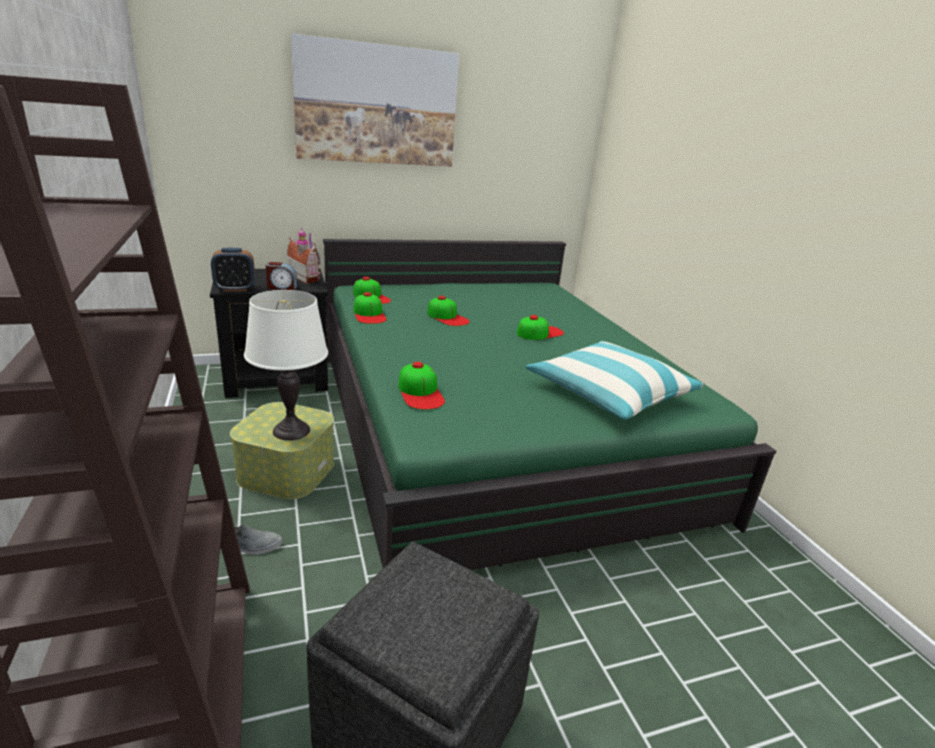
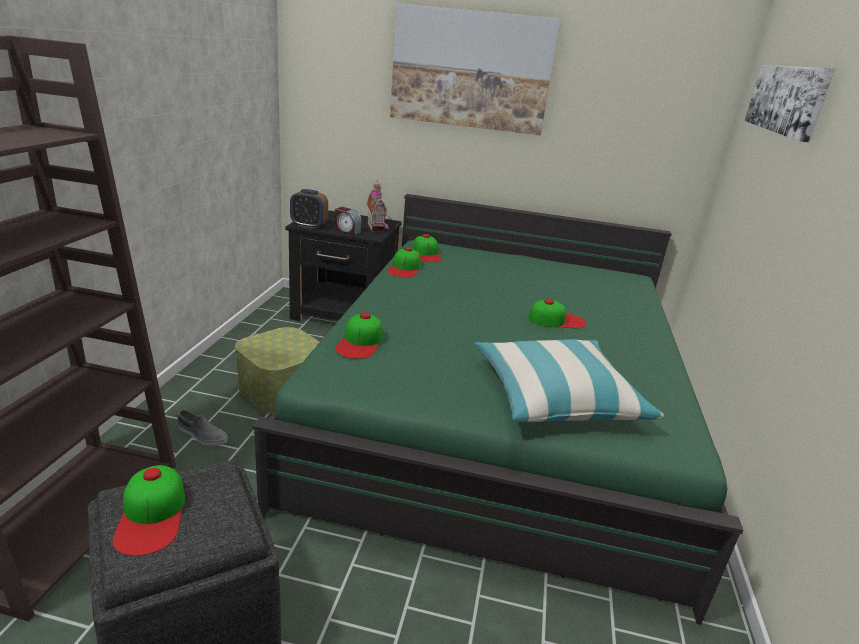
camera: 30 degrees right, 0 degrees up
white table lamp [244,290,328,441] -> none
cap [427,296,470,326] -> cap moved to [113,465,185,556]
none -> picture [744,65,835,142]

